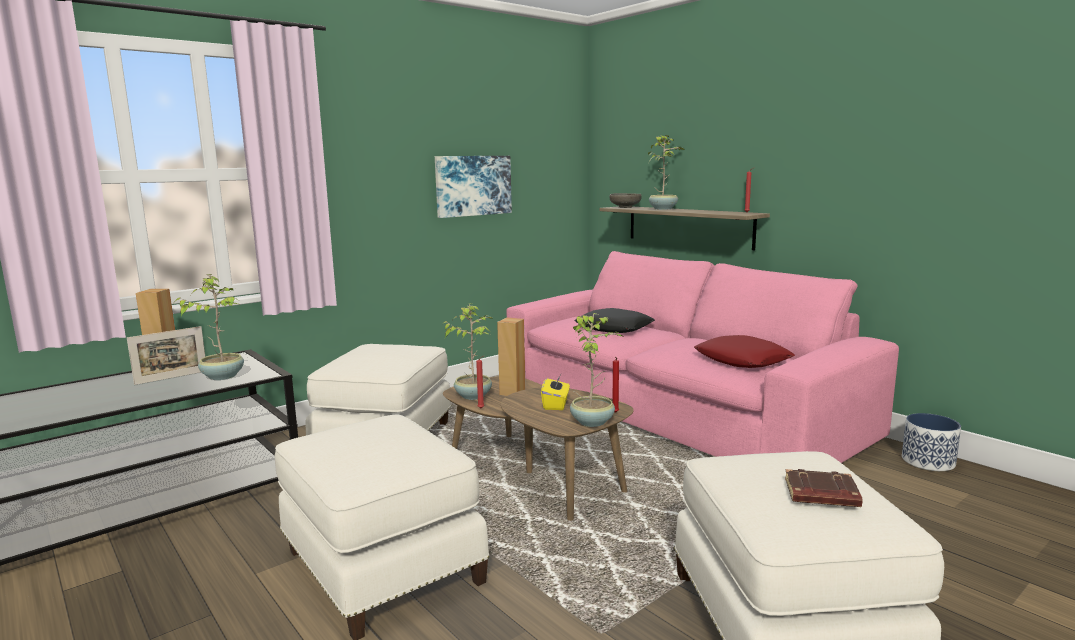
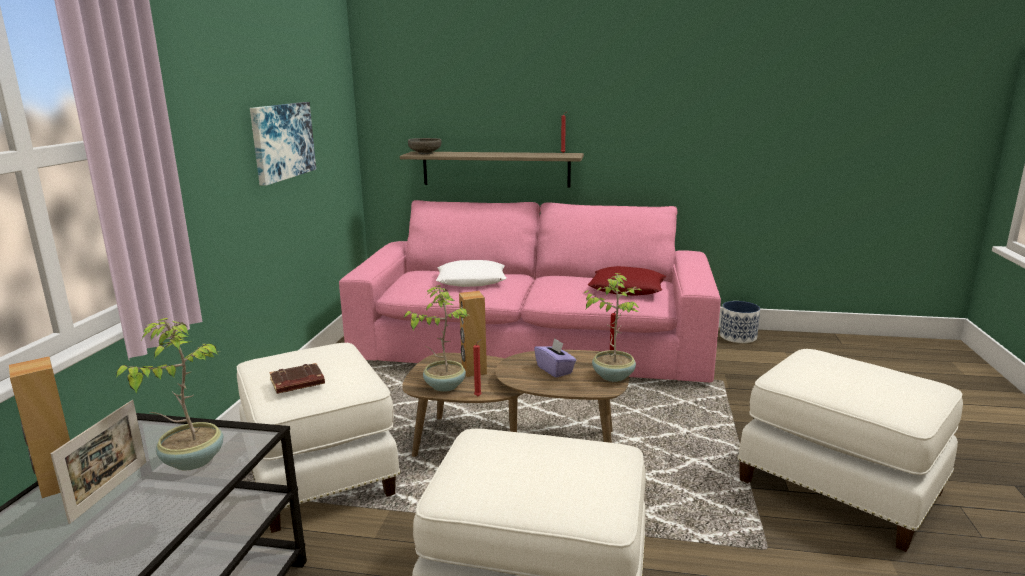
camera: 40 degrees left, 5 degrees up
yellow tissue box [541,374,570,410] -> purple tissue box [534,338,576,378]
black pillow [574,308,655,333] -> white pillow [436,260,507,287]
potted plant [648,135,685,210] -> none
brown book [785,469,863,507] -> brown book moved to [269,363,325,394]

